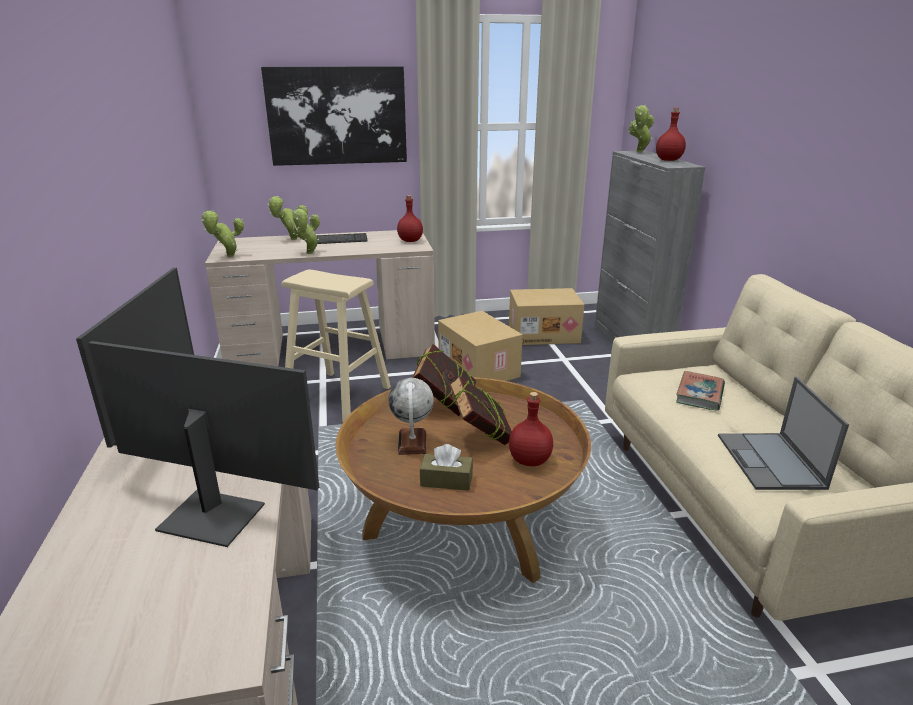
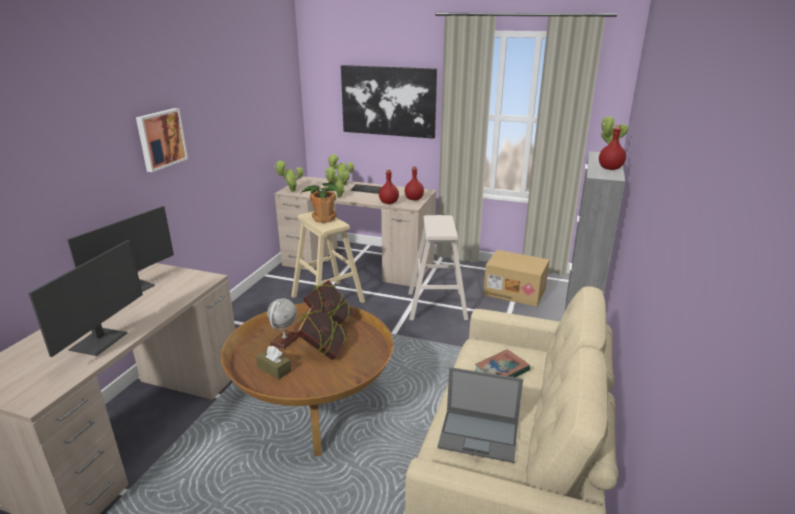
camera: 30 degrees right, 0 degrees up
monitor [88,341,319,547] -> monitor turned 60 degrees clockwise [28,240,143,357]
cardboard box [438,311,523,381] -> beige stool [408,215,468,320]
red bottle [509,392,553,466] -> red bottle moved to [379,169,399,204]
laptop [718,377,849,490] -> laptop turned 105 degrees counterclockwise [437,367,523,463]
none -> picture [136,108,188,172]
none -> potted plant [301,181,338,223]

